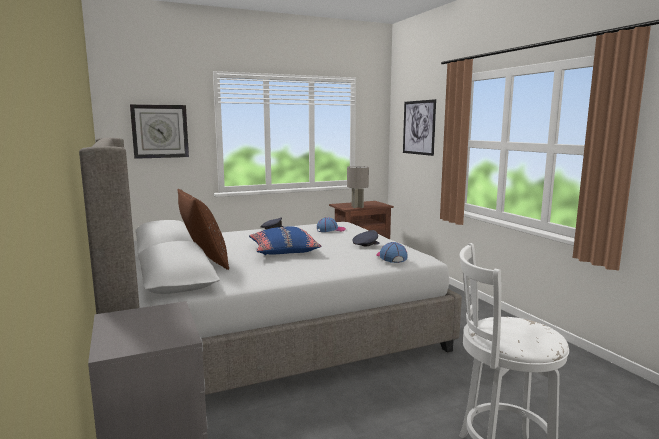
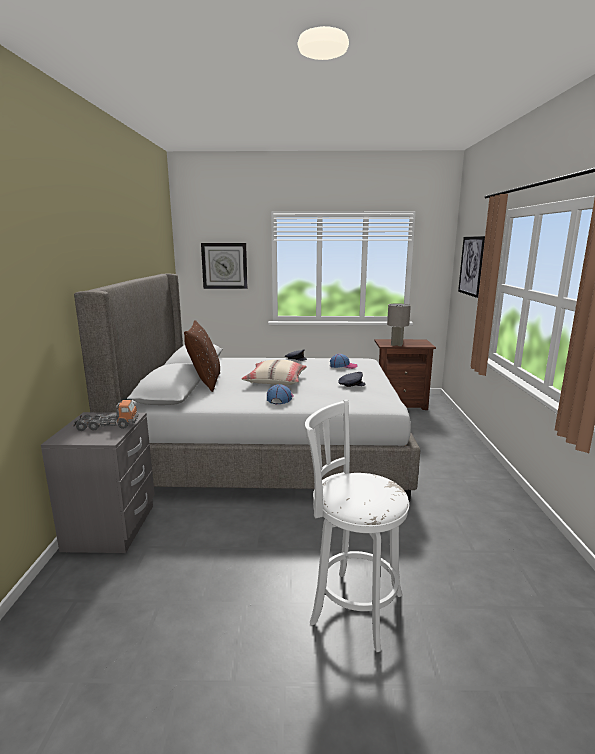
camera: 25 degrees right, 5 degrees up
blue pillow [249,226,322,255] -> beige pillow [242,360,307,385]
cap [376,242,408,263] -> cap moved to [267,384,293,404]
none -> toy truck [73,400,139,431]

